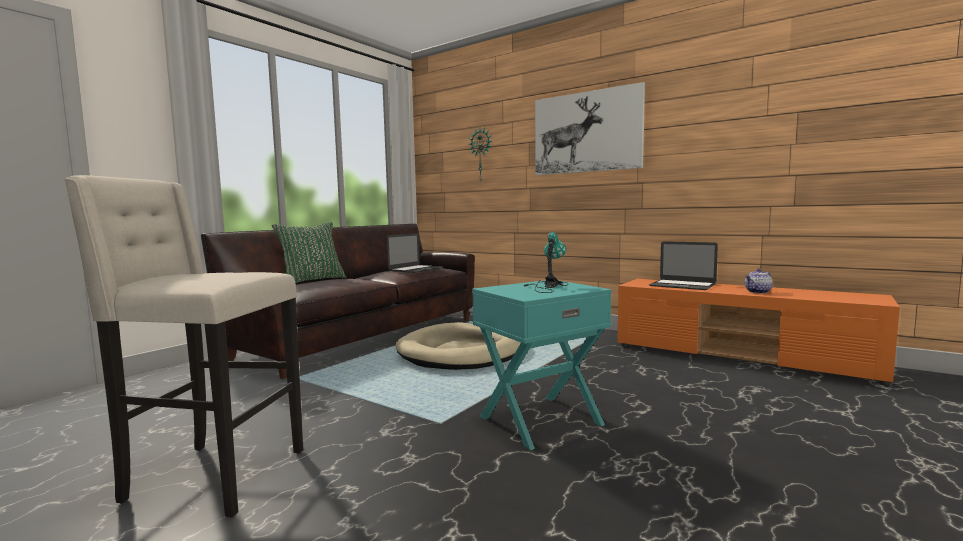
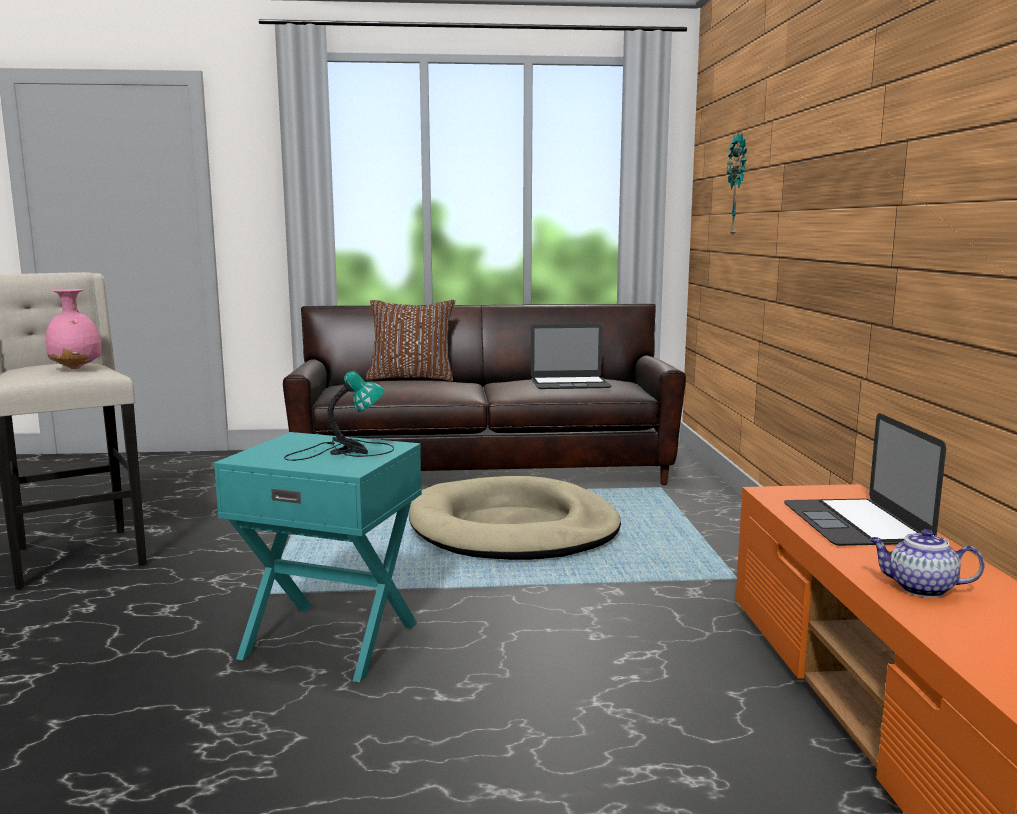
camera: 50 degrees right, 5 degrees up
green pillow [272,222,346,283] -> brown pillow [366,300,455,381]
picture [535,82,645,175] -> none
none -> pink vase [46,289,102,369]

